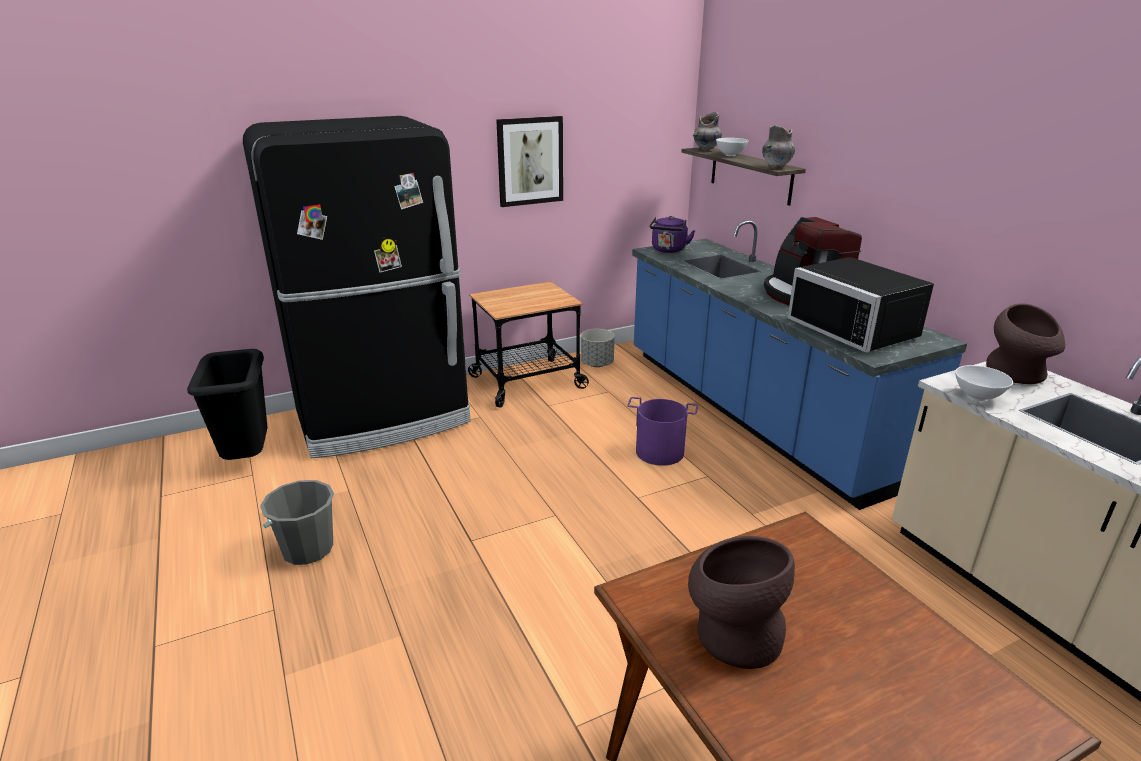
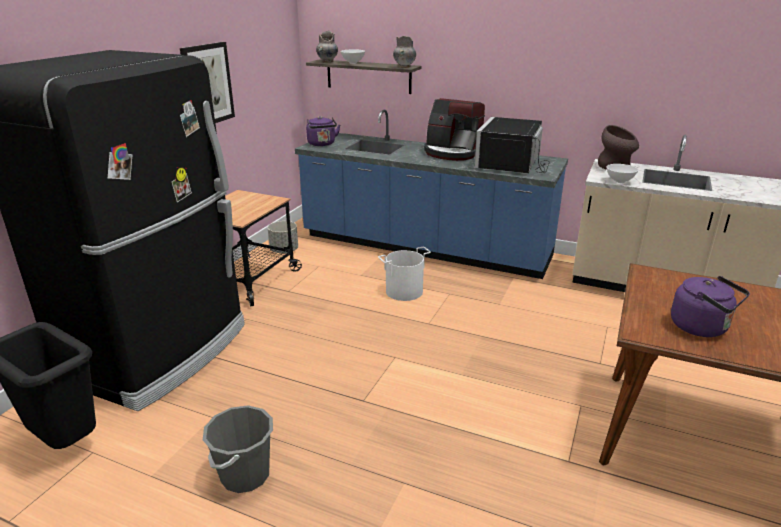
camera: 40 degrees left, 0 degrees up
purple bucket [628,397,698,466] -> white bucket [378,247,431,301]
brown vase [688,536,795,669] -> purple kettle [671,276,750,337]
black microwave [788,257,934,353] -> black microwave turned 90 degrees clockwise [474,117,550,173]

